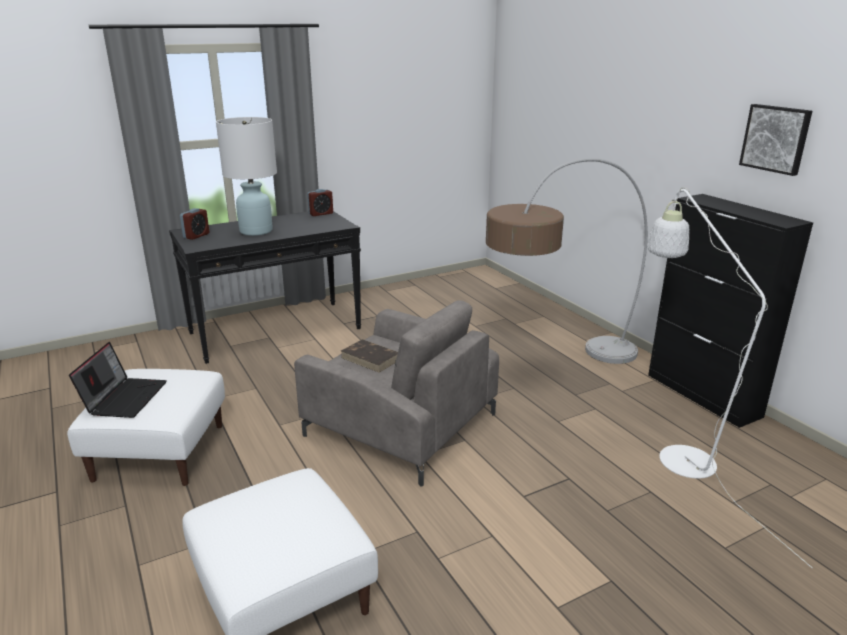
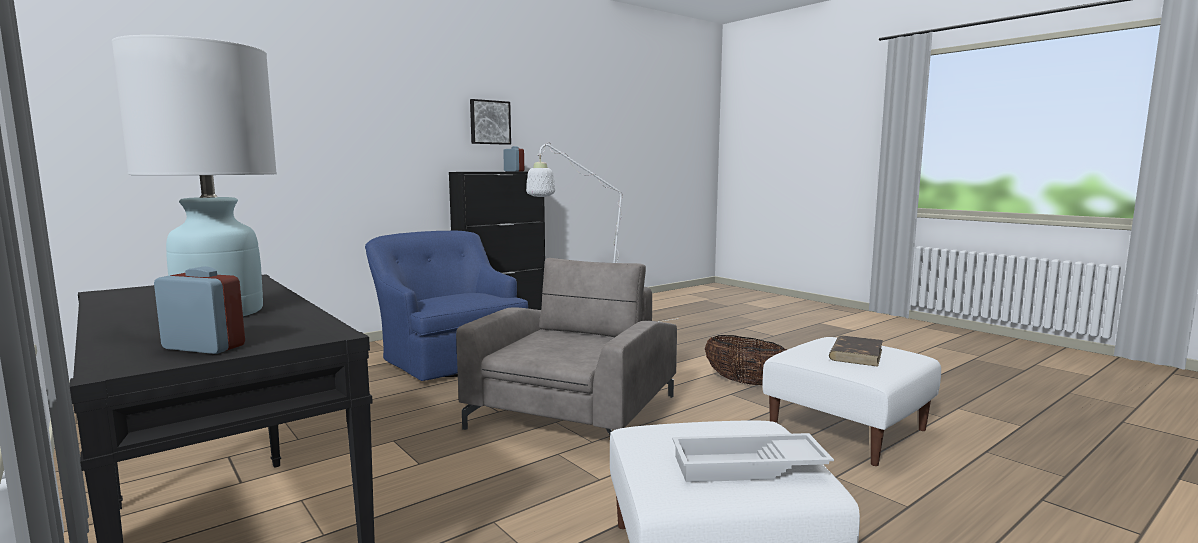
camera: 100 degrees left, 15 degrees down
laptop [69,342,167,418] -> white tray [672,433,834,482]
alarm clock [307,189,333,216] -> alarm clock moved to [503,146,524,171]
brown book [341,339,398,373] -> brown book moved to [829,335,883,367]
floor lamp [486,158,648,364] -> blue armchair [365,231,528,381]
none -> basket [705,335,787,385]

